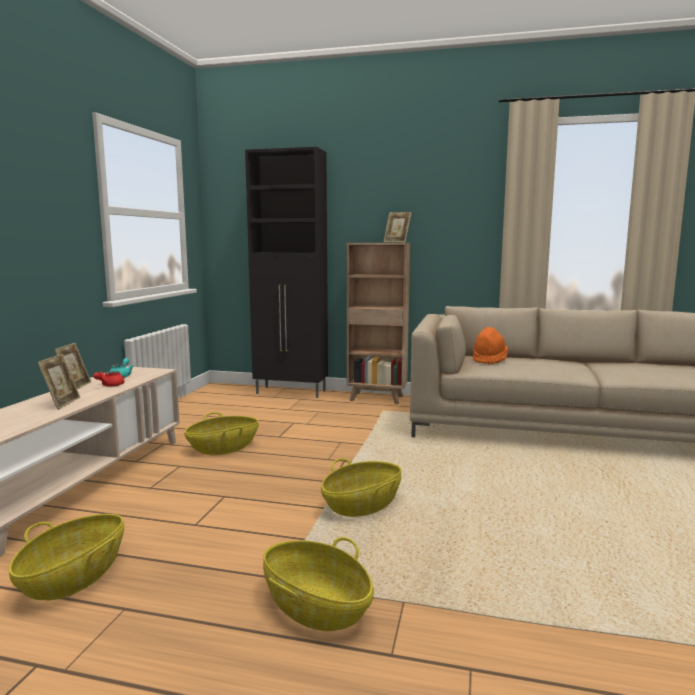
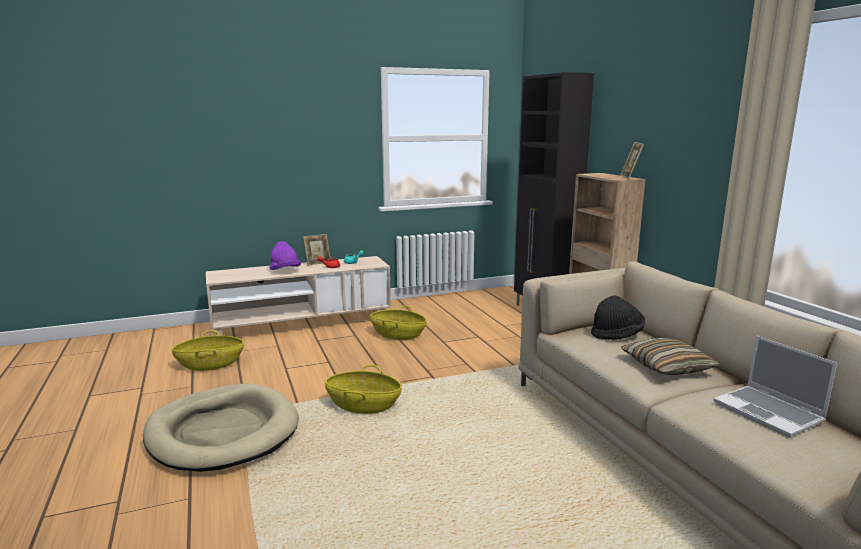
camera: 55 degrees right, 5 degrees up
picture frame [37,354,81,410] -> purple hat [270,241,301,270]
basket [263,537,374,631] -> beige dog bed [143,384,299,472]
orange hat [473,327,508,365] -> black hat [591,295,645,340]
none -> pillow [621,338,720,375]
none -> laptop [714,335,837,437]

